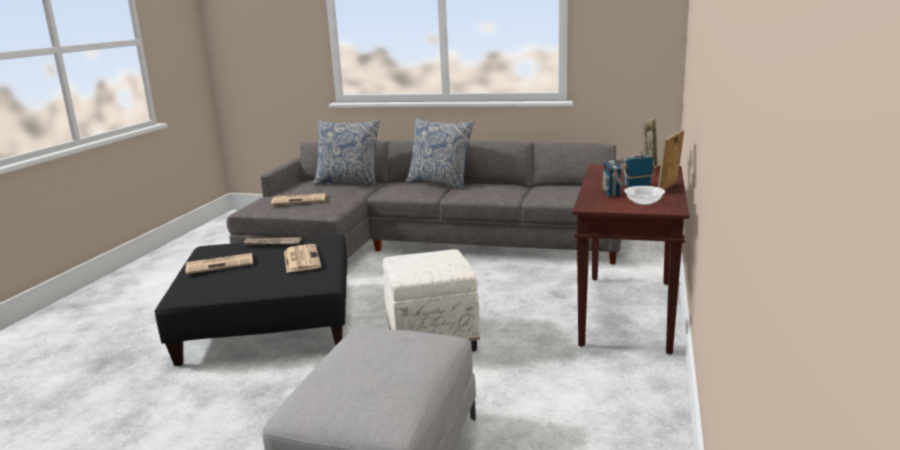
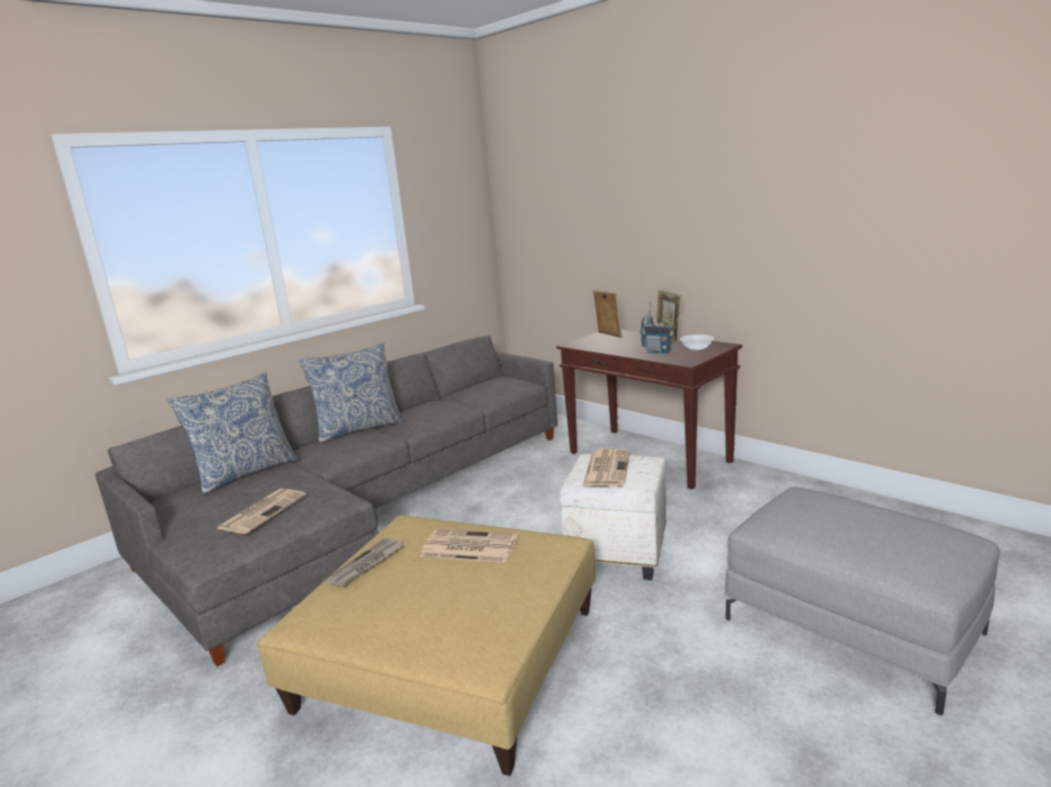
camera: 60 degrees left, 0 degrees up
black ottoman [154,235,347,366] -> beige ottoman [257,515,595,776]
newspaper [185,253,253,274] -> newspaper moved to [582,449,630,486]

